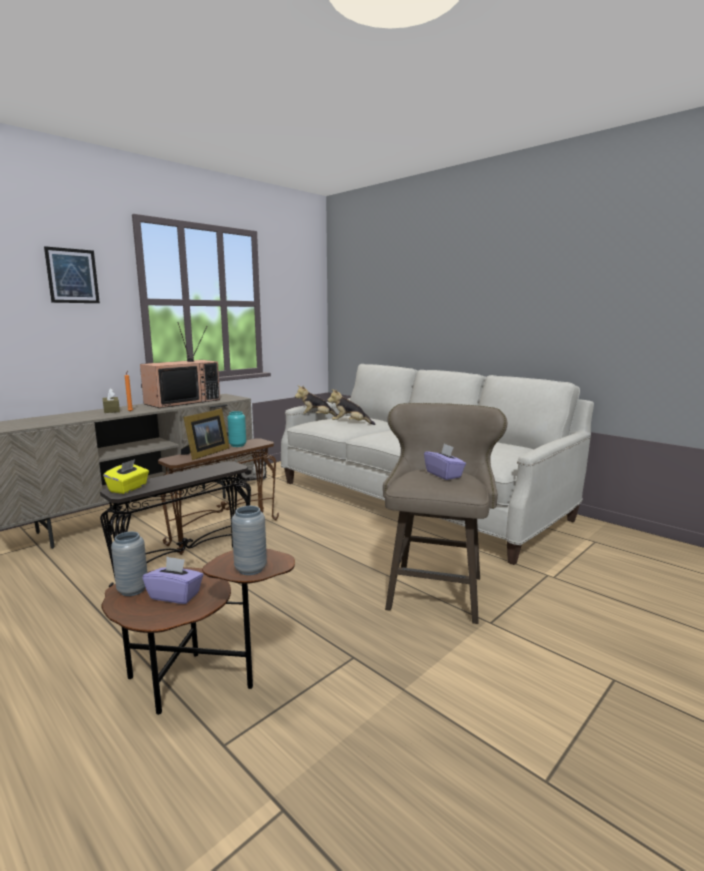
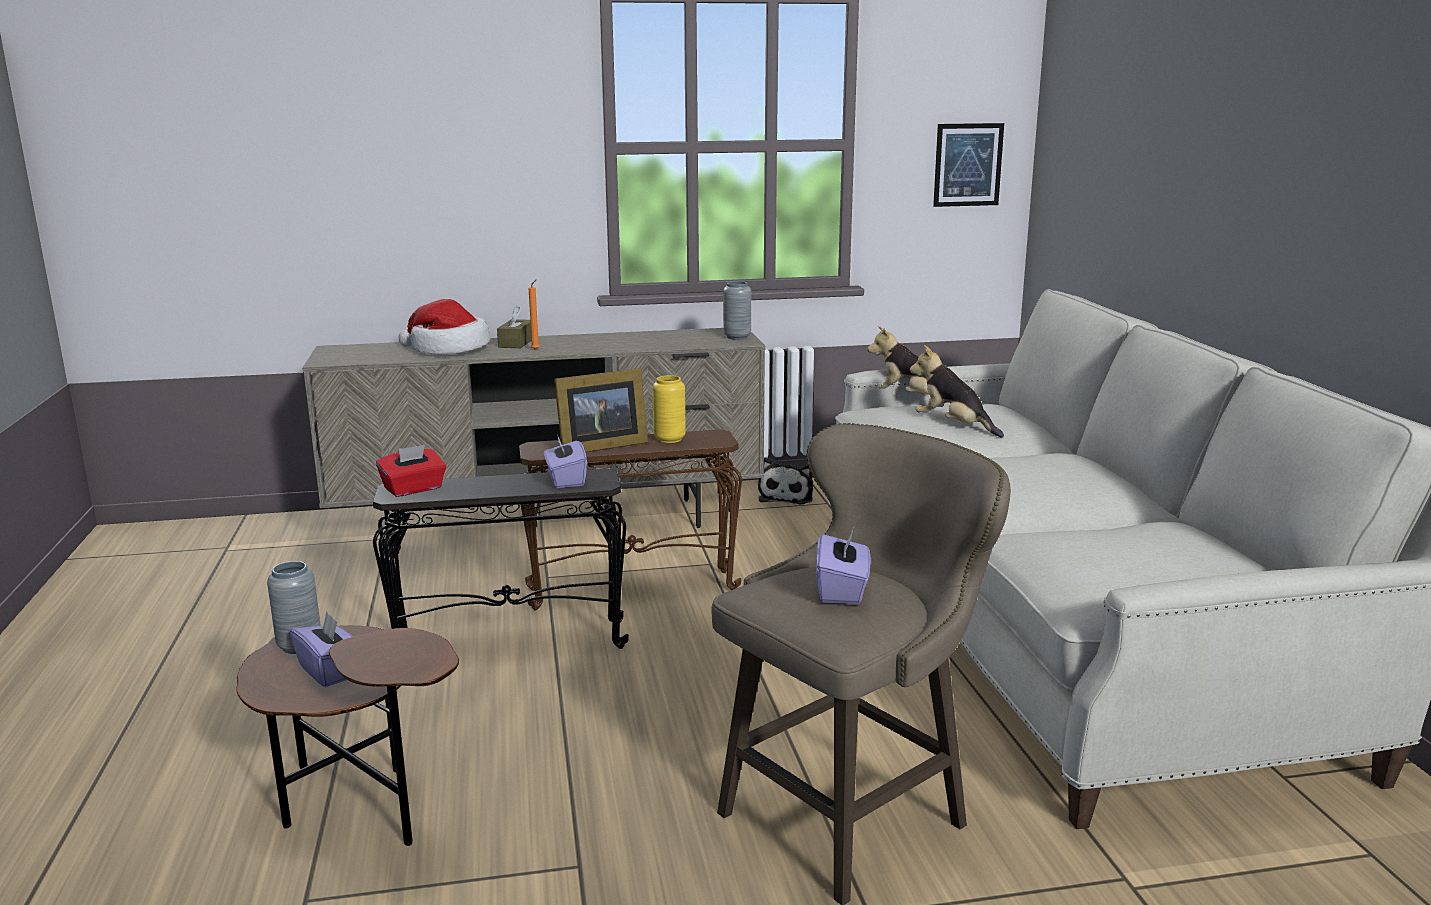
camera: 35 degrees right, 5 degrees up
picture [44,246,100,303] -> picture moved to [933,123,1004,207]
yellow tissue box [103,459,149,494] -> red tissue box [376,445,446,497]
television [140,322,220,408] -> none
turquoise vase [227,411,246,447] -> yellow vase [652,375,686,443]
grey vase [231,506,267,575] -> grey vase moved to [723,281,751,340]
none -> hat [398,299,490,354]
none -> purple tissue box [544,434,587,488]

